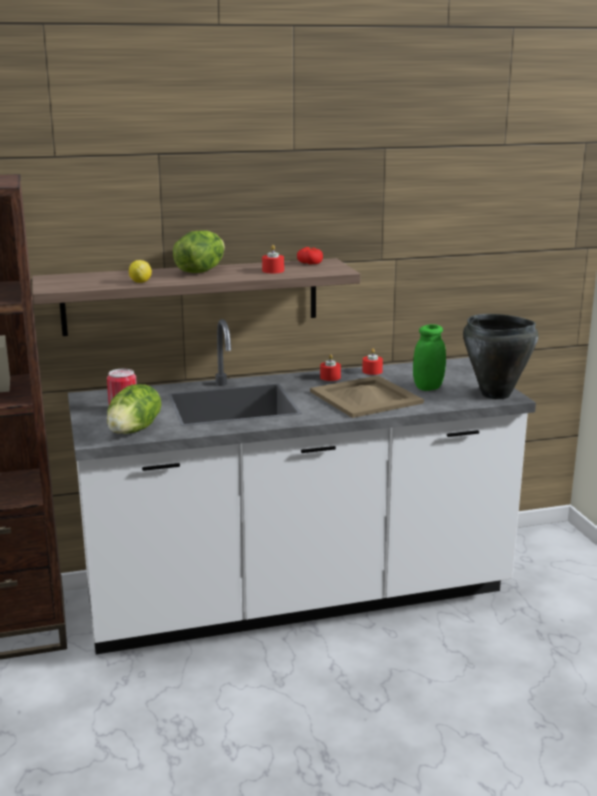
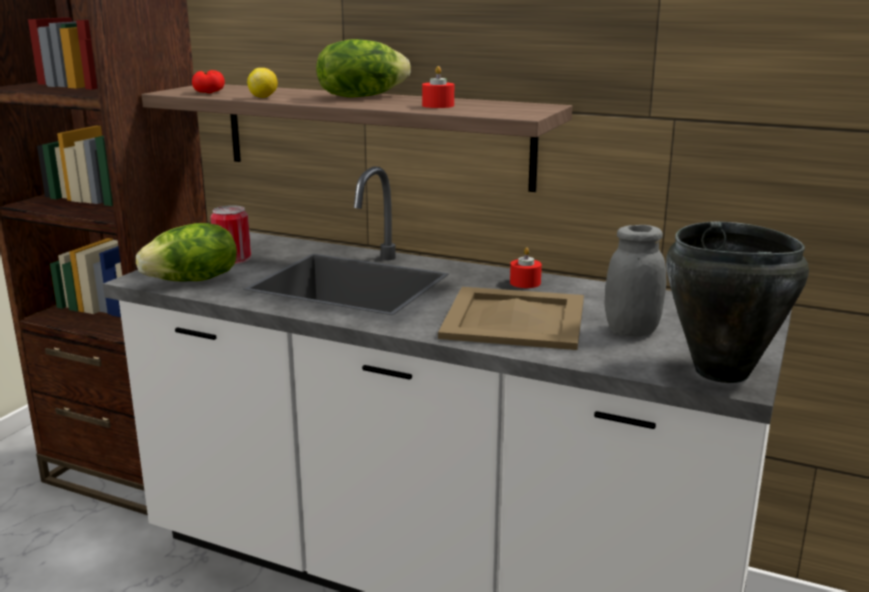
camera: 40 degrees right, 0 degrees up
tomato [297,247,323,264] -> tomato moved to [192,70,225,93]
red candle [362,349,383,375] -> none
green jar [413,324,446,391] -> grey jar [605,225,666,337]

